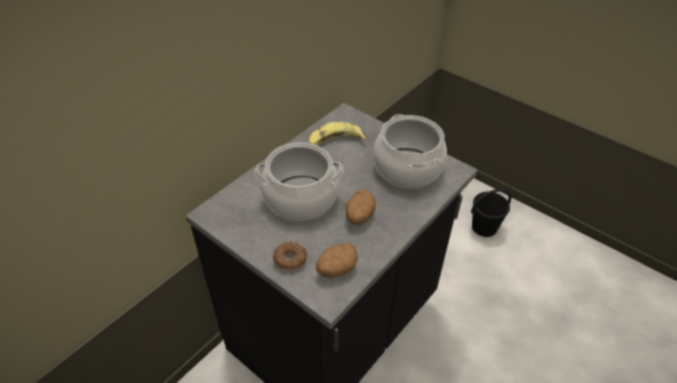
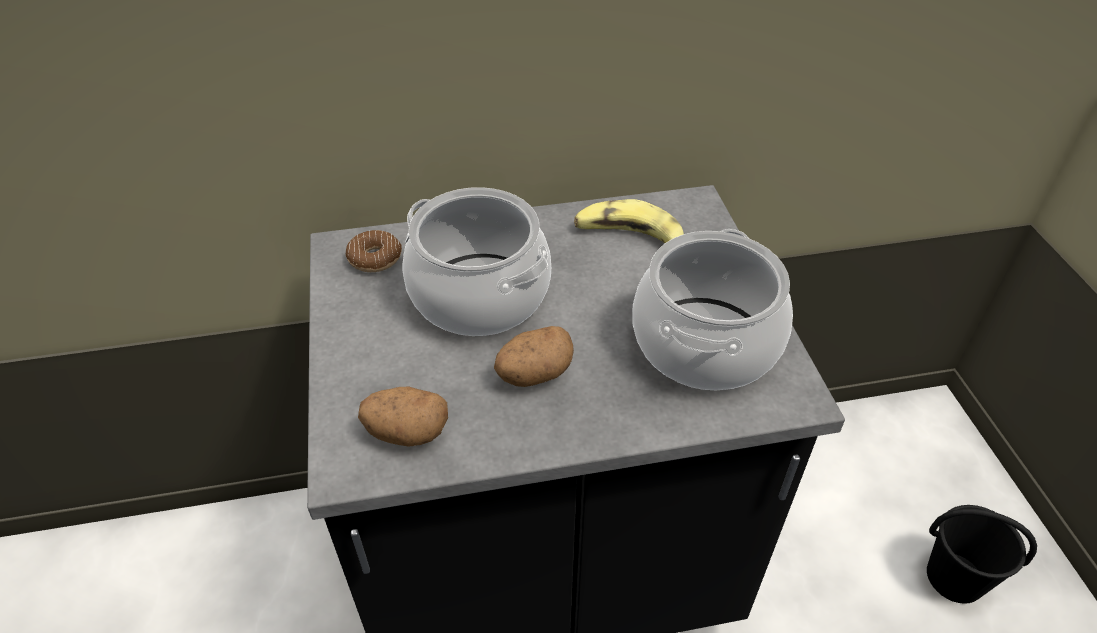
camera: 40 degrees right, 0 degrees up
donut [273,241,307,271] -> donut moved to [346,230,402,272]

